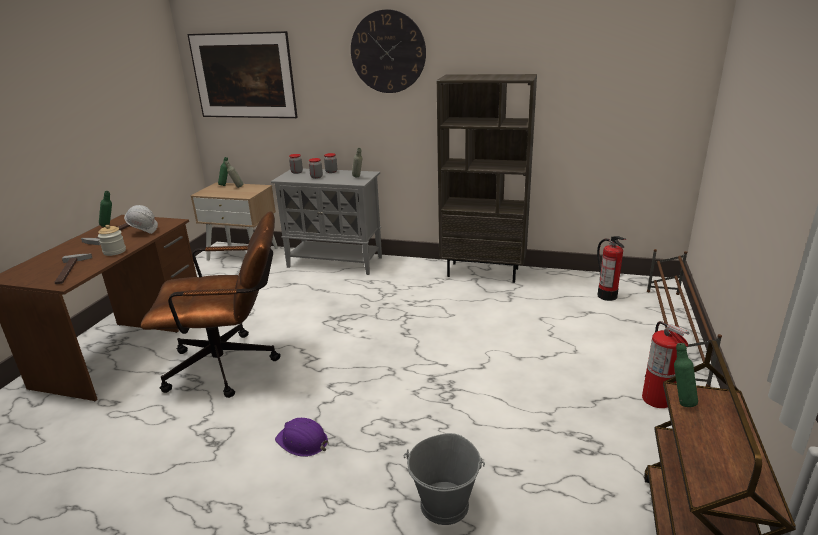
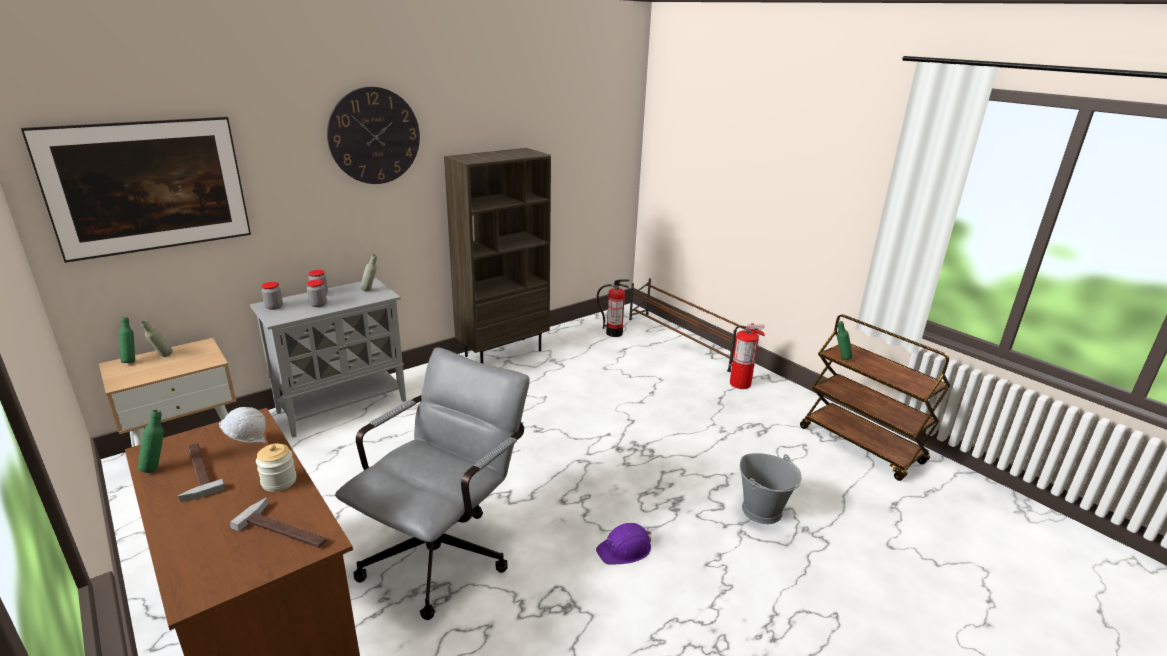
camera: 55 degrees left, 0 degrees up
brown office chair [141,211,281,398] -> grey office chair [335,347,530,620]

